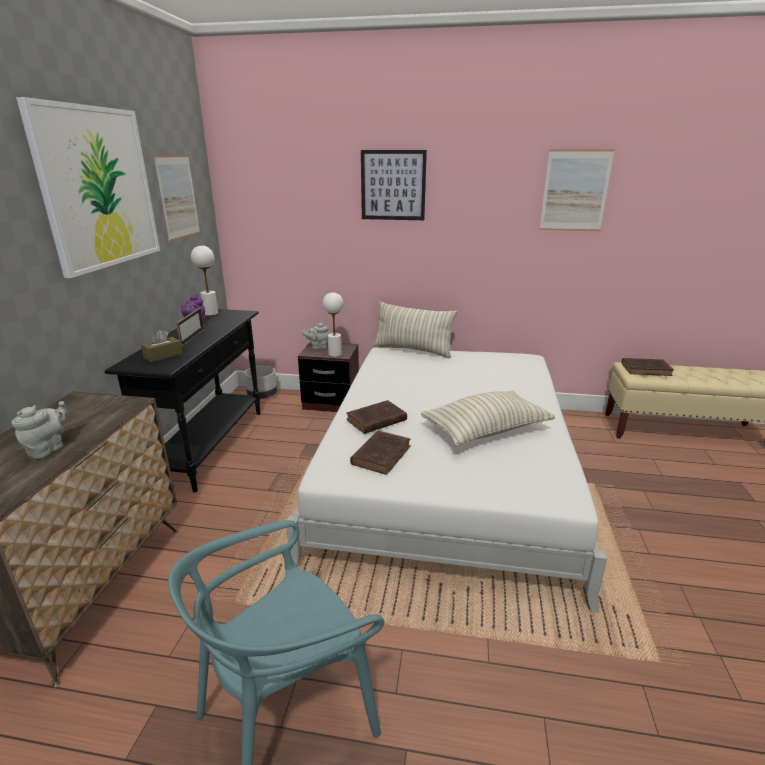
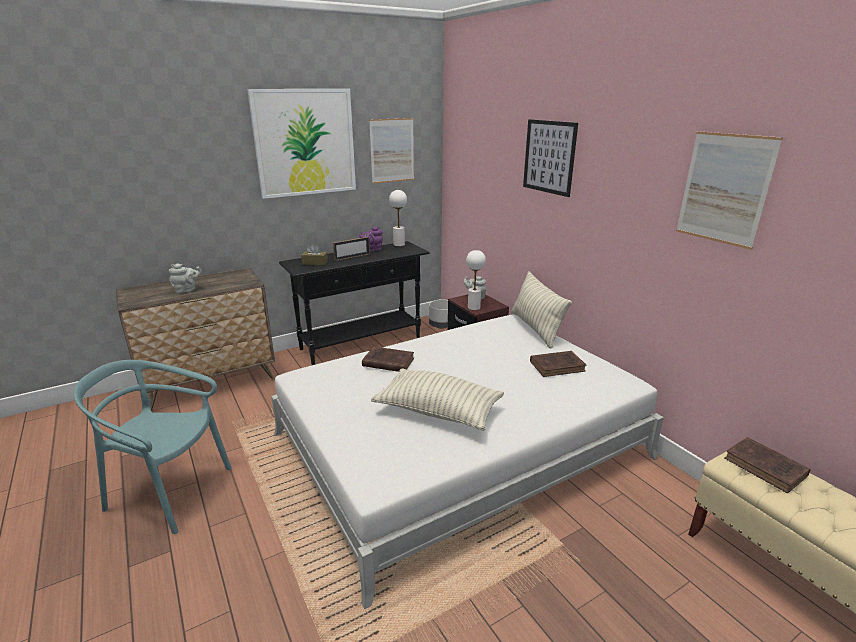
camera: 50 degrees right, 0 degrees up
brown book [350,430,411,475] -> brown book moved to [530,351,587,377]

